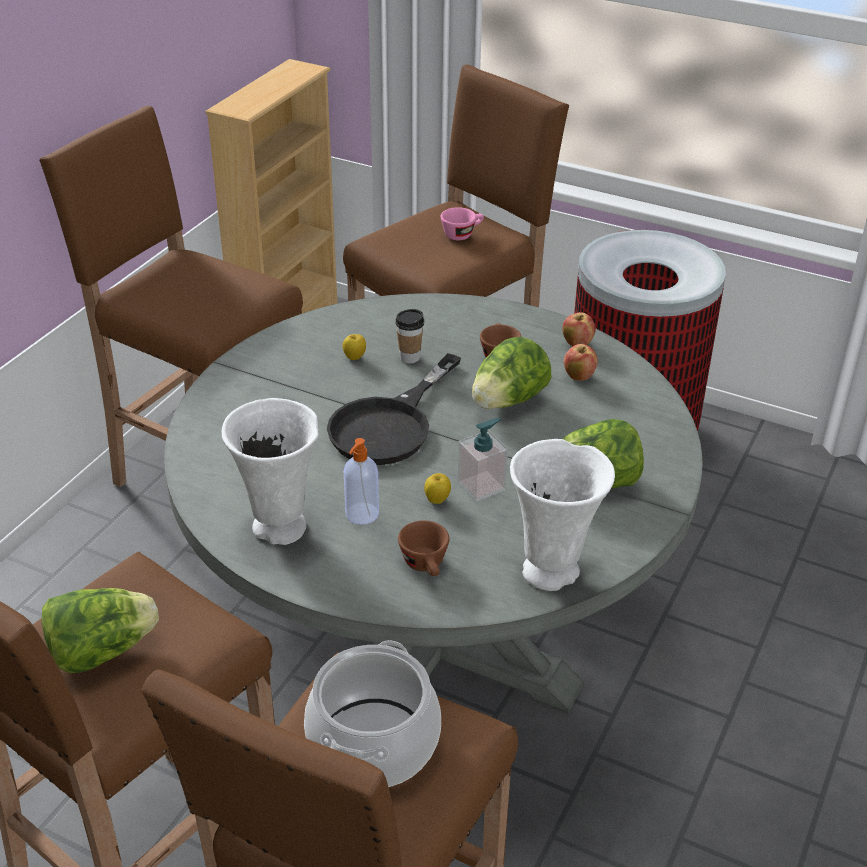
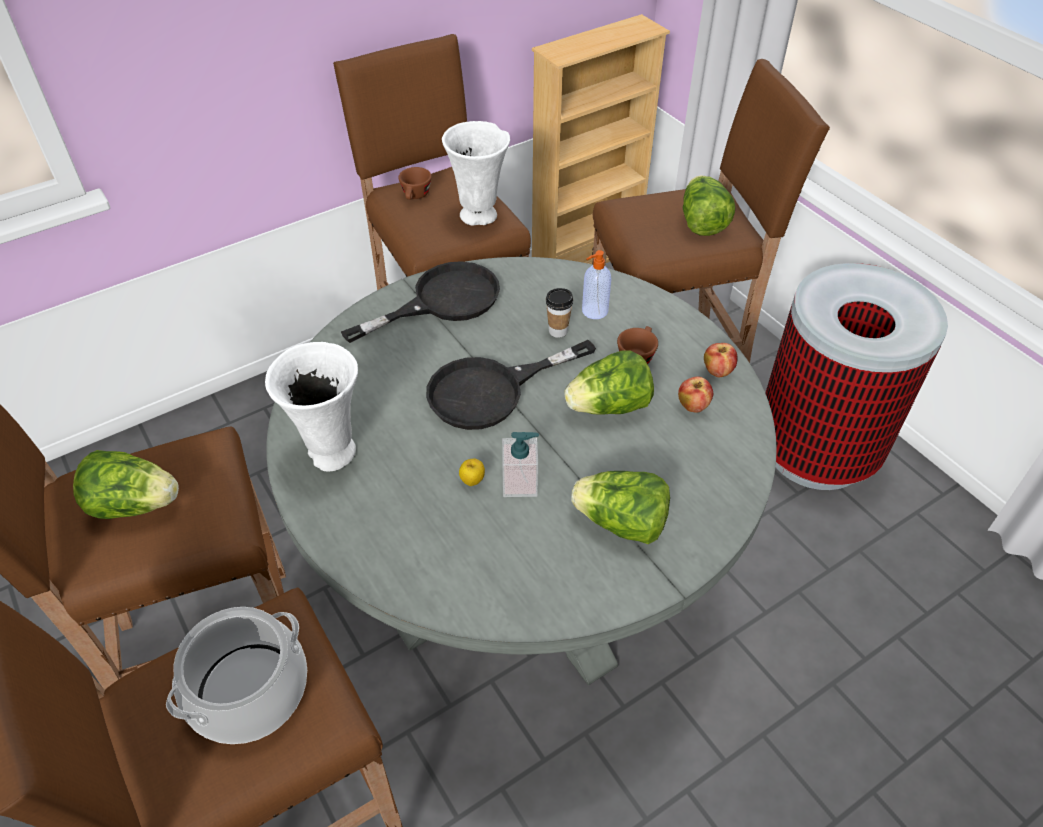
camera: 30 degrees right, 10 degrees up
apple [343,334,366,360] -> none
soap dispenser [344,438,379,524] -> soap dispenser moved to [582,250,611,319]
brown cup [398,520,449,576] -> brown cup moved to [398,167,432,200]
pink cup [441,207,484,240] -> lettuce [683,175,735,236]
white vase [510,439,615,591] -> white vase moved to [442,121,510,225]
none -> black frying pan [341,261,500,343]

